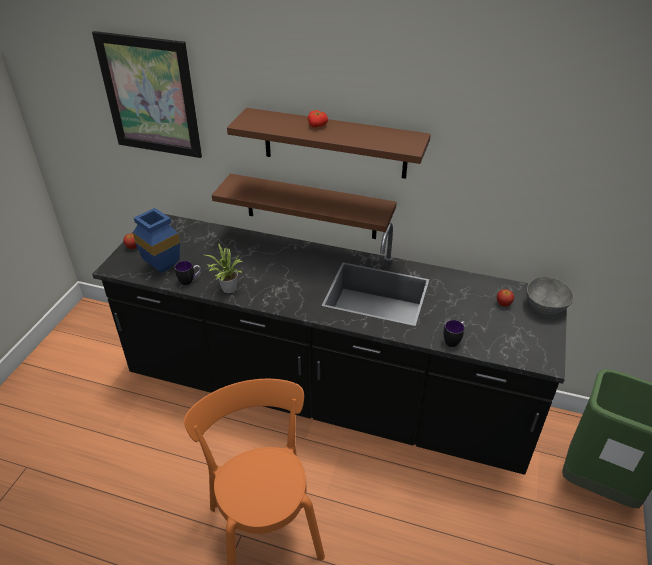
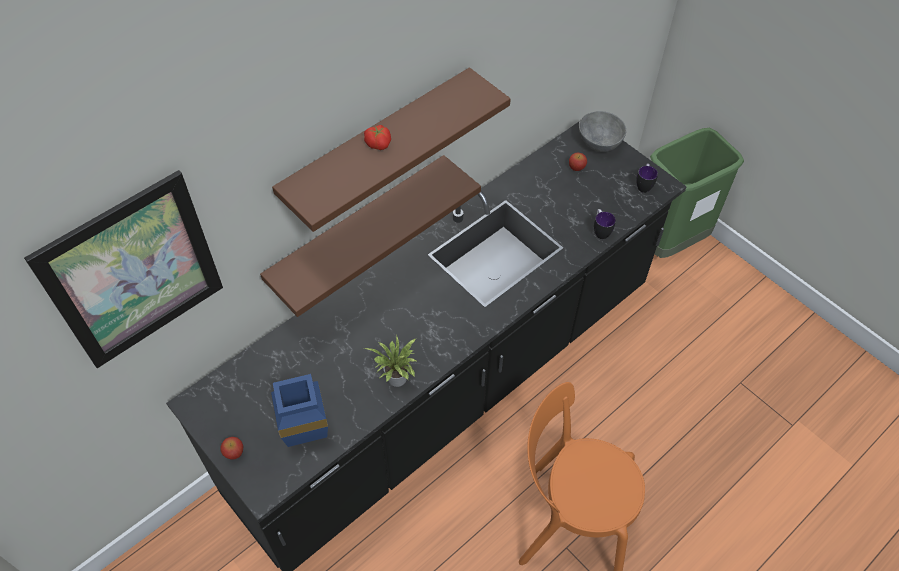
camera: 60 degrees left, 15 degrees up
mug [175,261,201,285] -> mug moved to [636,164,658,193]

